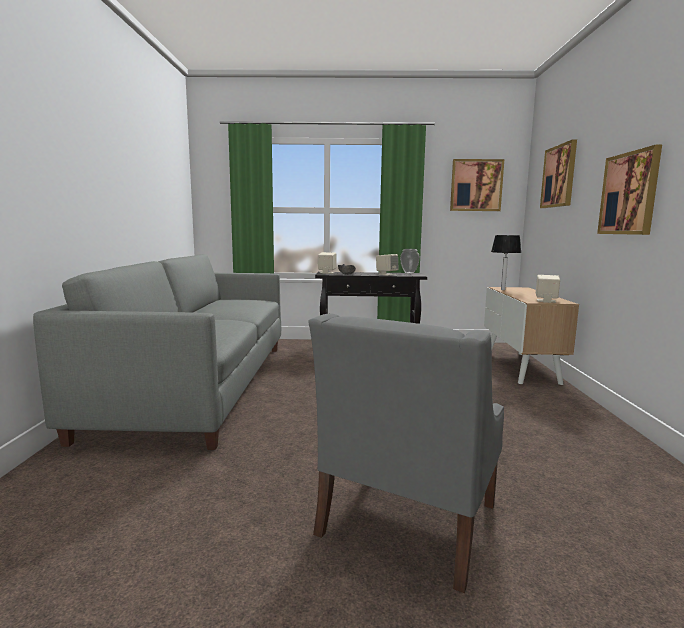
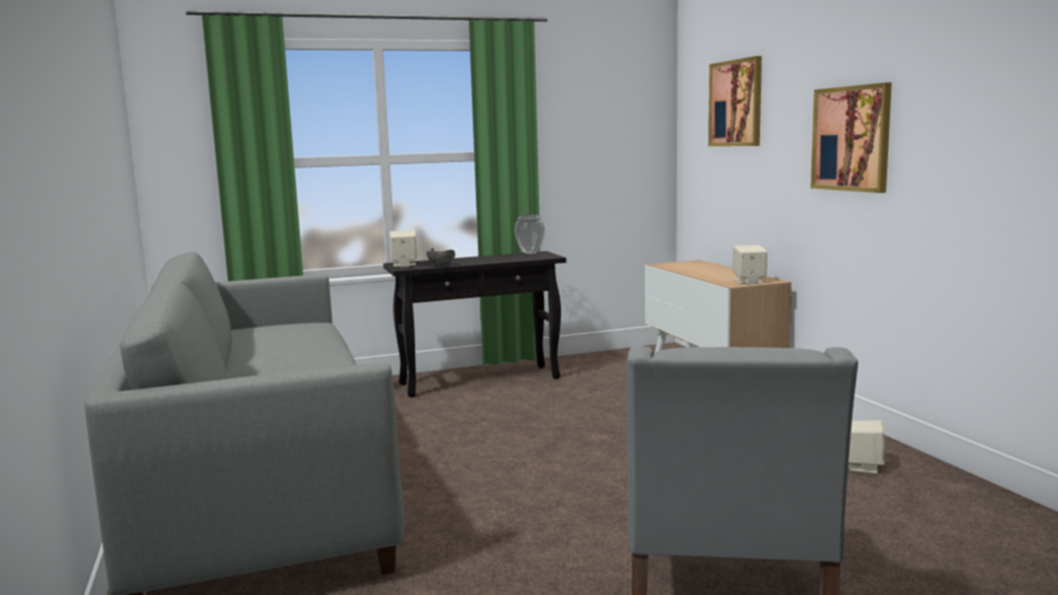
camera: 20 degrees left, 0 degrees up
beige speaker [376,254,399,276] -> beige speaker moved to [848,420,886,474]
picture [450,159,504,211] -> none
table lamp [491,235,521,290] -> none

